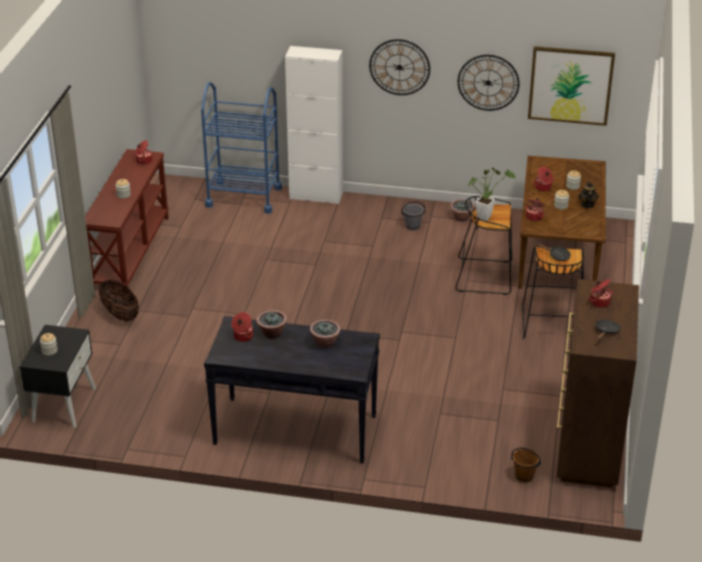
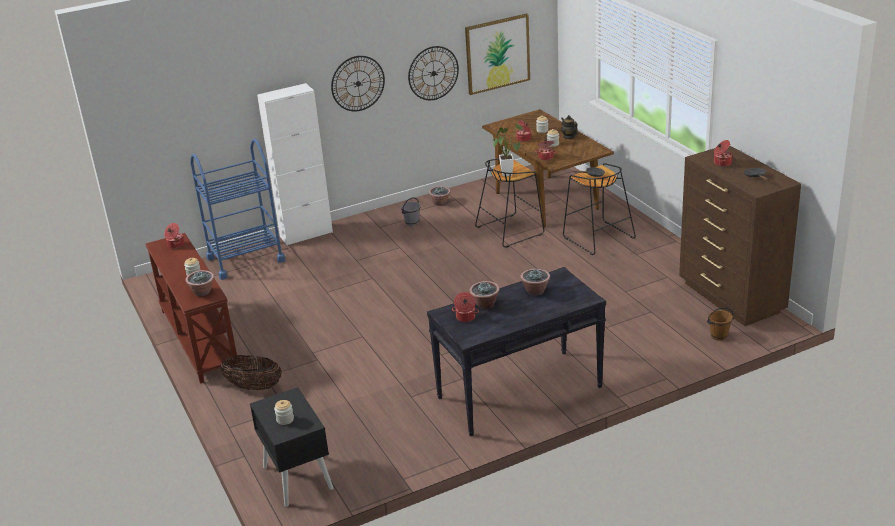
camera: 35 degrees left, 5 degrees down
none -> potted plant [186,270,214,296]

